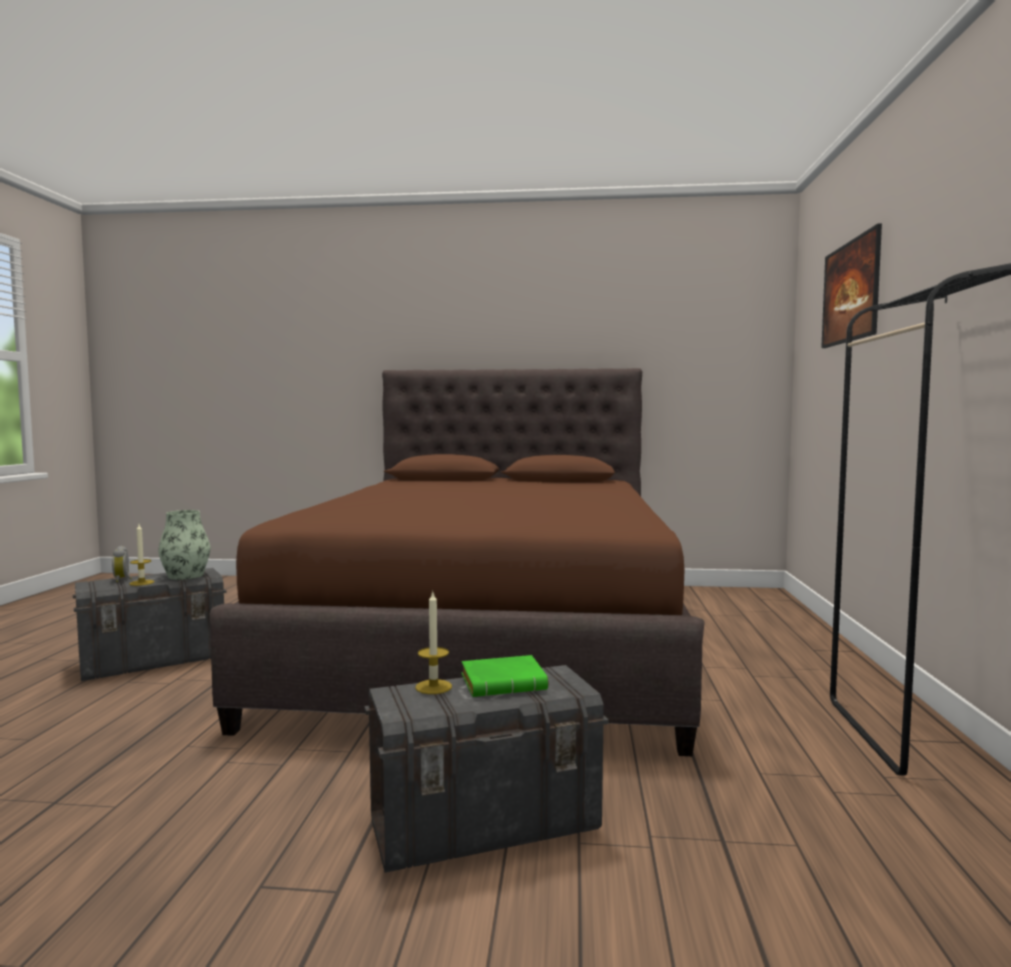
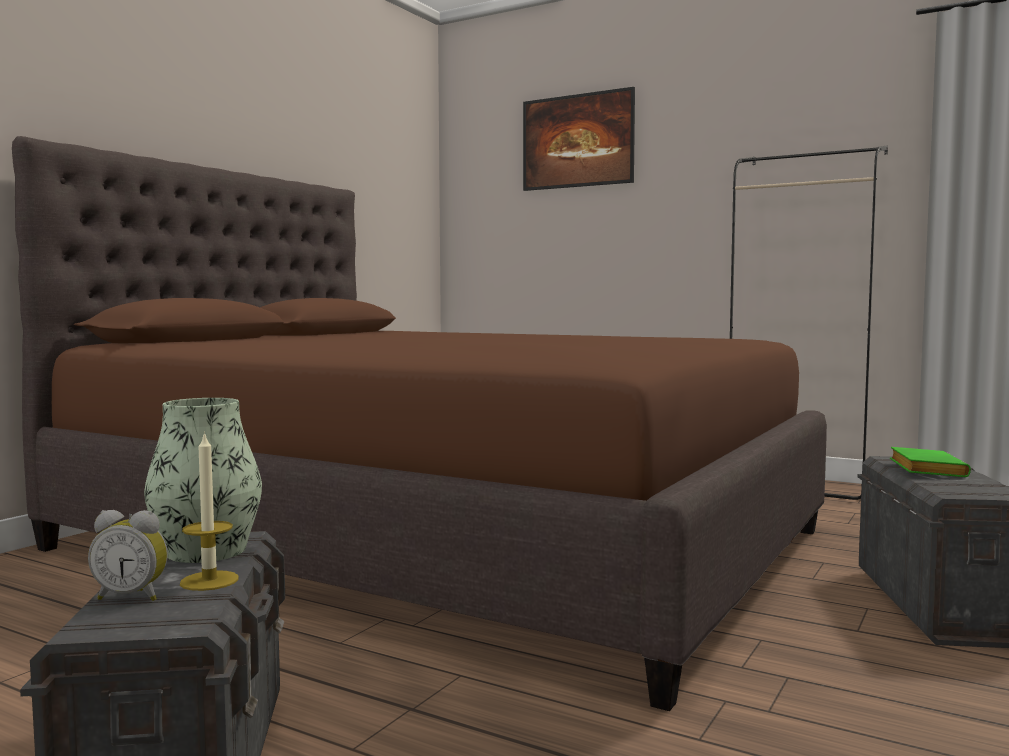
camera: 65 degrees left, 0 degrees up
candle [415,590,452,694] -> none

